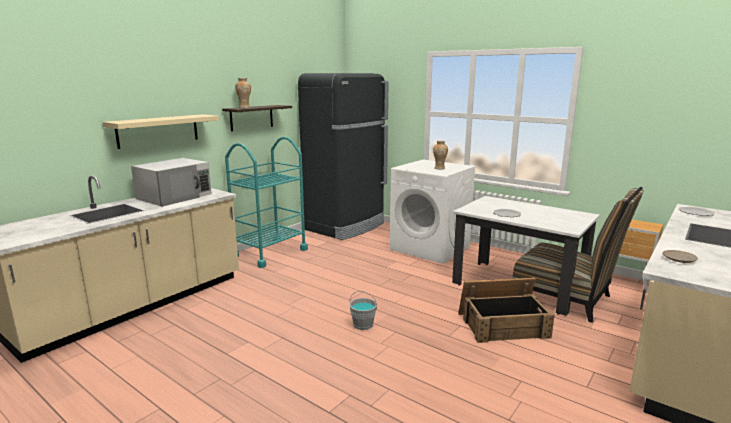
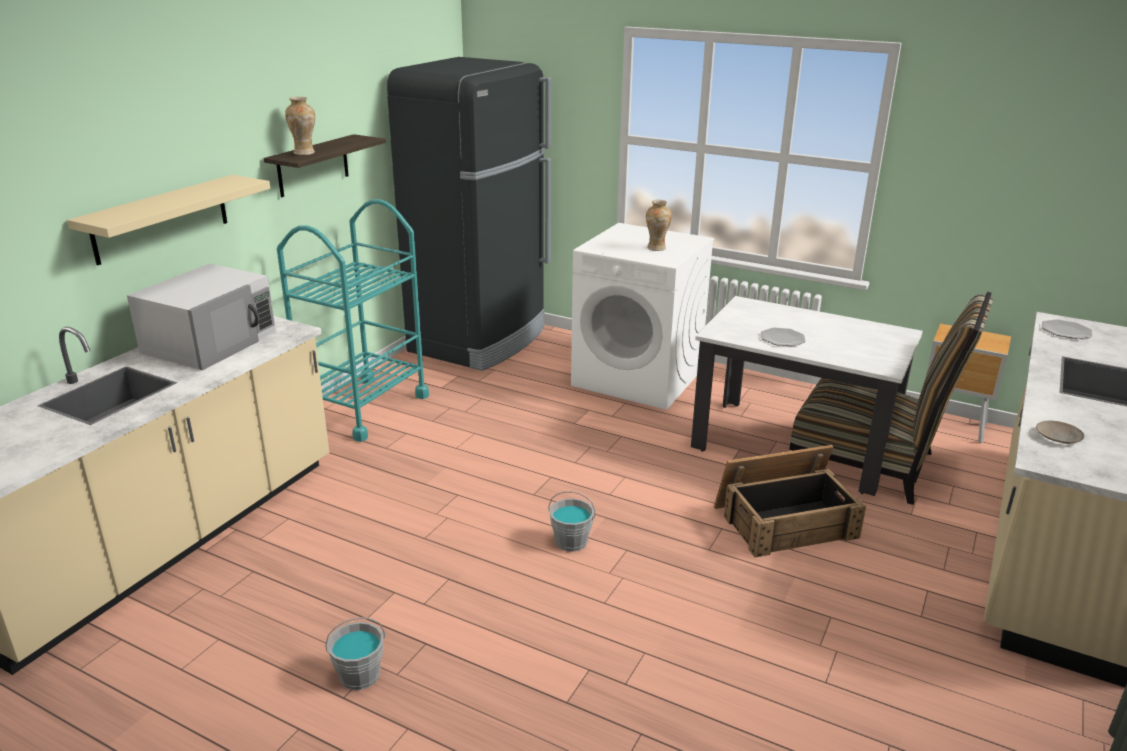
camera: 10 degrees left, 10 degrees up
none -> grey bucket [325,617,385,690]

